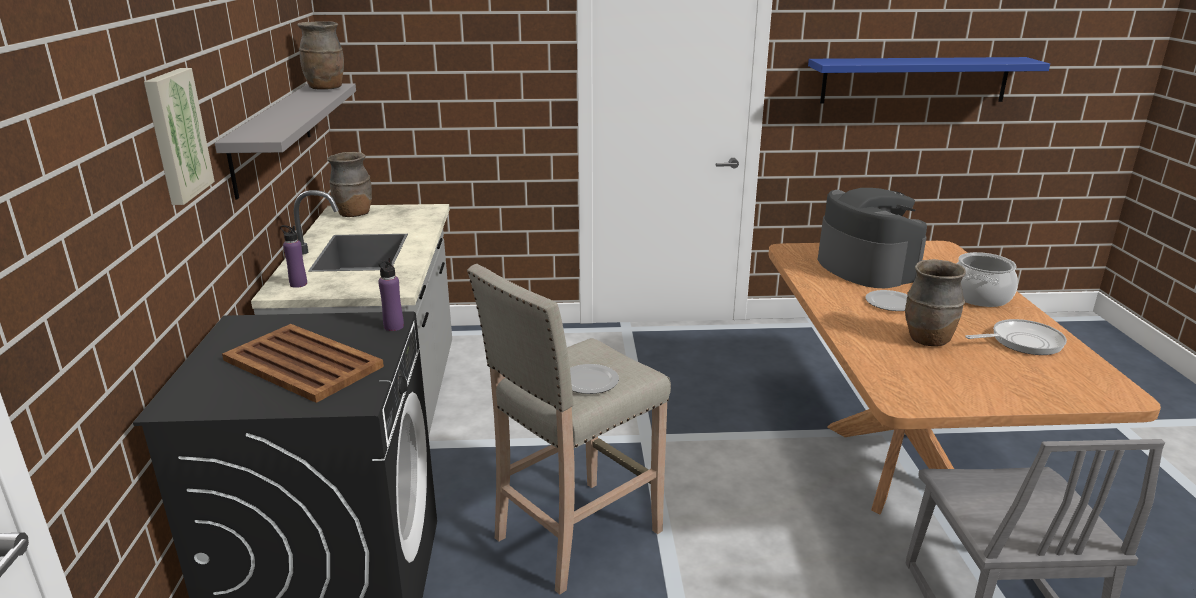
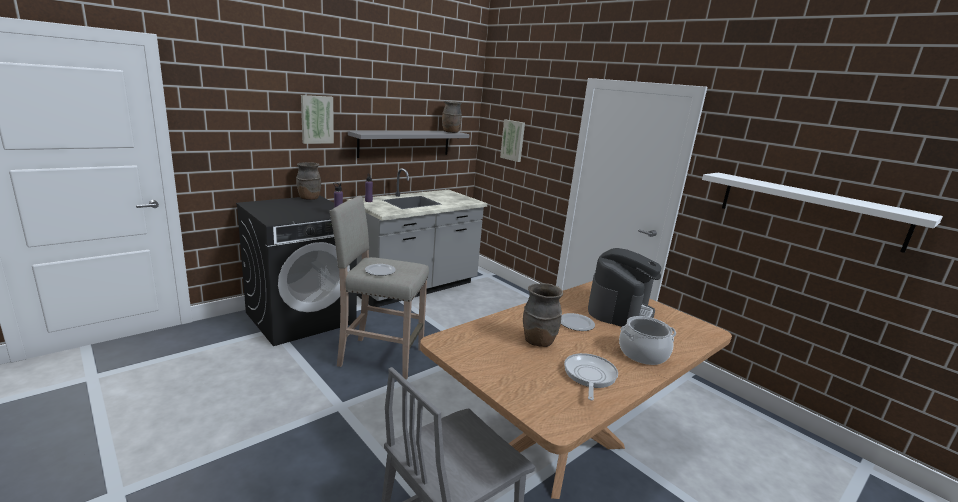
camera: 50 degrees right, 5 degrees down
brown tray [222,324,384,403] -> none
brown vase [327,152,372,217] -> brown vase moved to [296,162,321,200]
blue shelf [808,57,1050,104] -> white shelf [702,173,943,253]
frying pan [965,319,1067,355] -> frying pan turned 120 degrees counterclockwise [564,353,618,400]
none -> picture [500,120,525,162]

